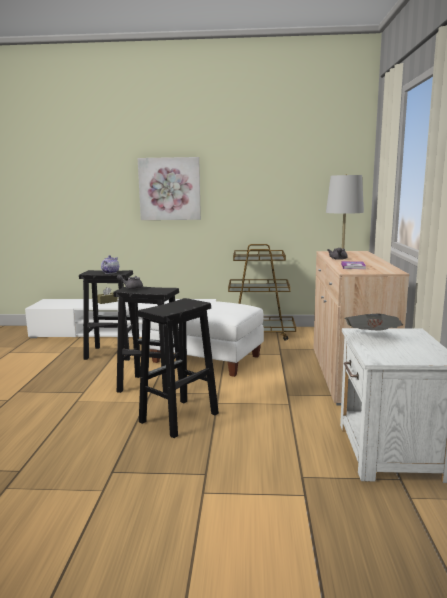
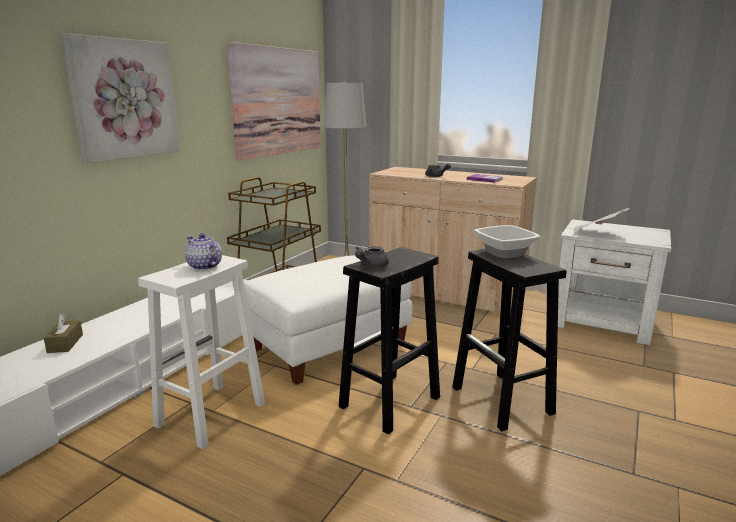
camera: 65 degrees left, 5 degrees up
black stool [79,270,133,361] -> white stool [138,255,265,450]
none -> picture [227,42,321,161]
none -> bowl [474,225,541,258]

